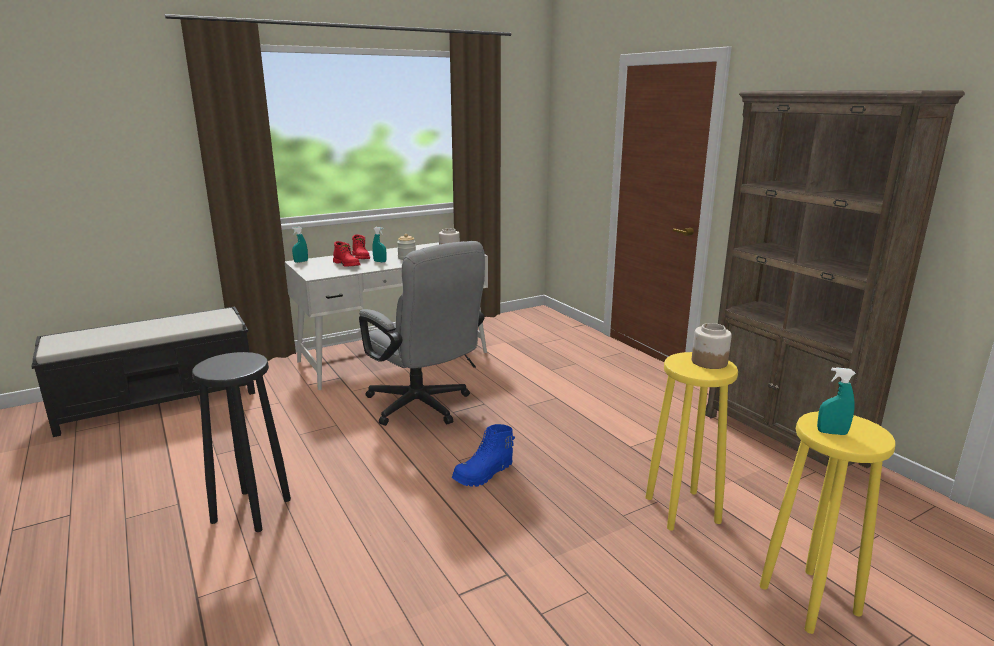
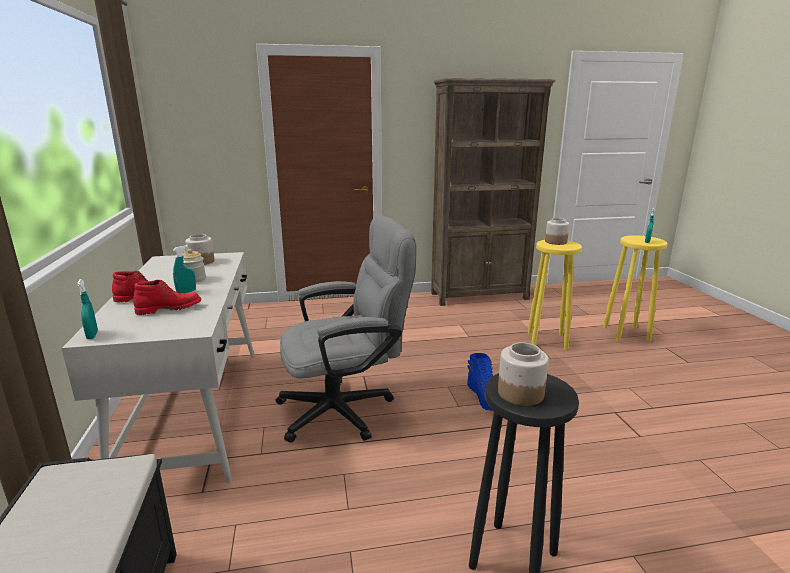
camera: 70 degrees left, 0 degrees up
none -> jar [498,342,549,406]

